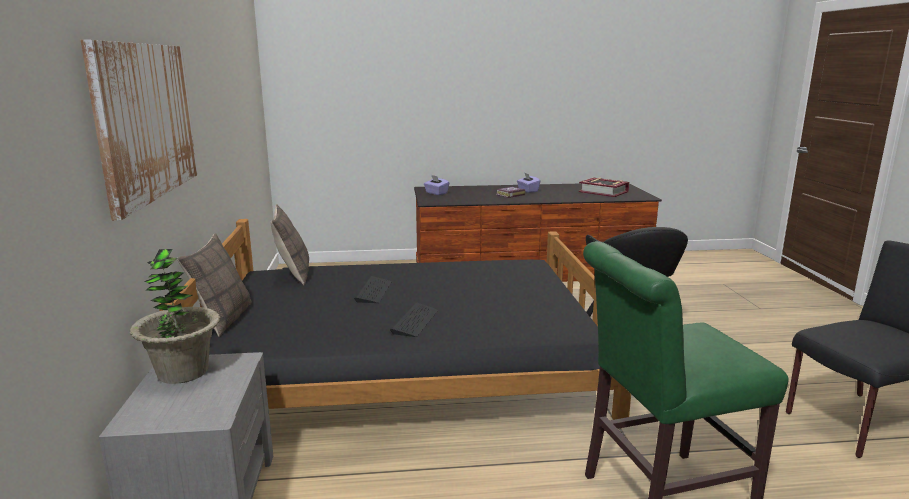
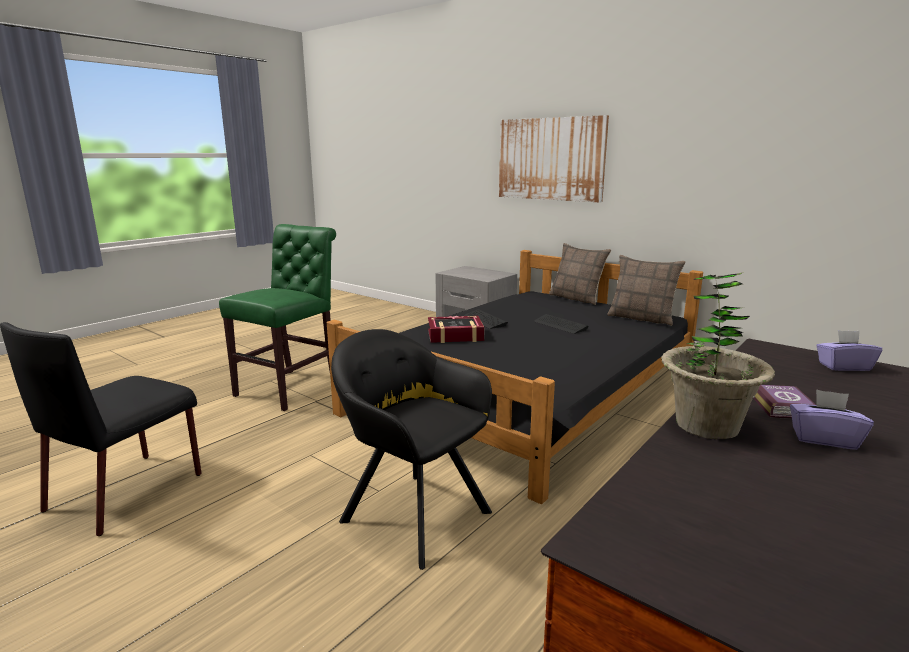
camera: 135 degrees right, 0 degrees up
potted plant [130,249,220,384] -> potted plant moved to [661,272,775,439]
book [579,178,629,197] -> book moved to [428,316,484,343]

